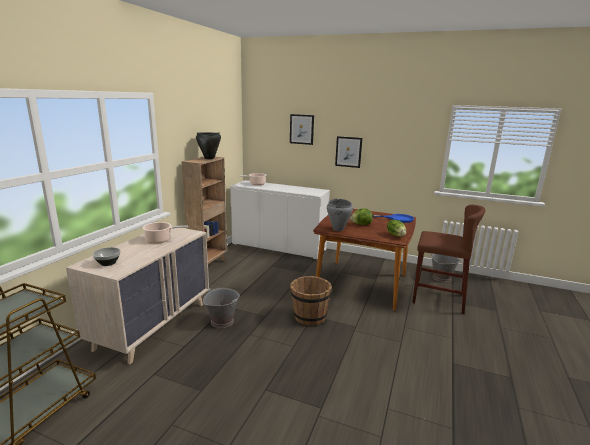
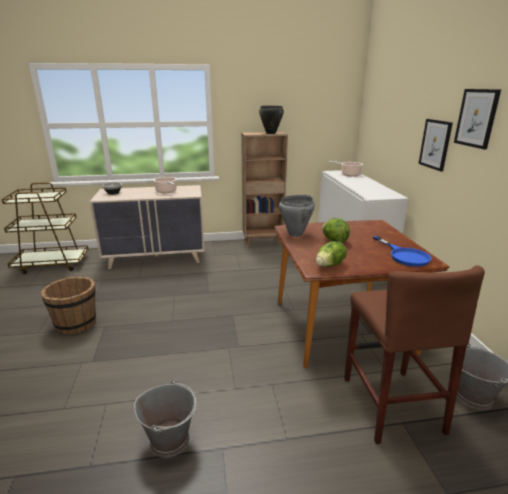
camera: 60 degrees right, 5 degrees up
grey bucket [203,288,240,328] -> grey bucket moved to [134,379,197,458]
picture [290,114,314,145] -> picture moved to [454,89,501,149]
brown bucket [290,276,332,326] -> brown bucket moved to [40,277,96,334]

